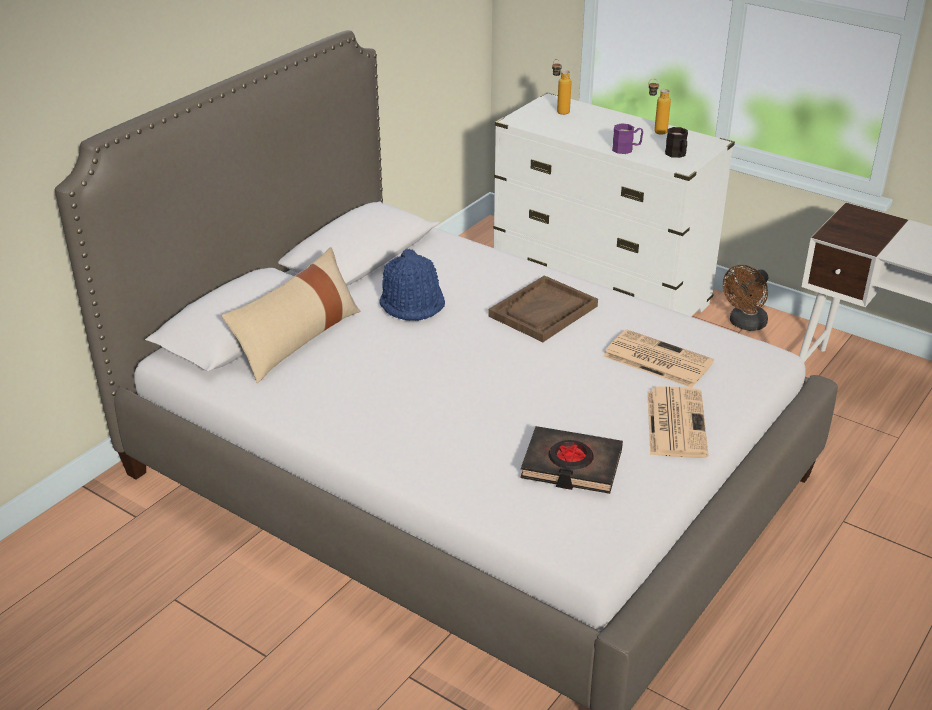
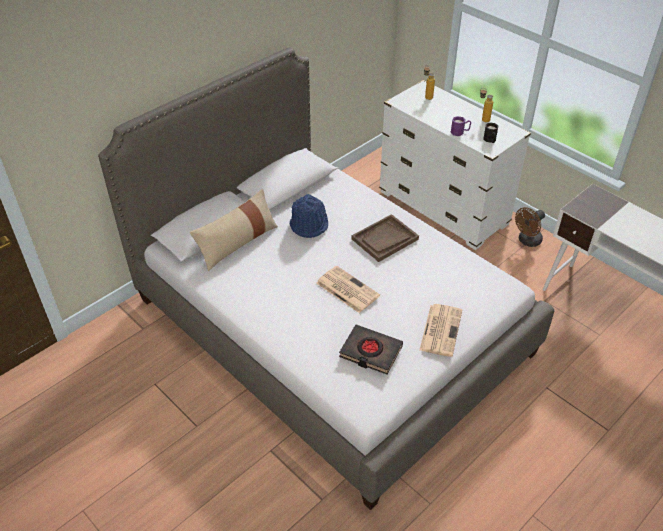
camera: 10 degrees right, 10 degrees up
newspaper [603,329,714,388] -> newspaper moved to [316,266,380,313]

